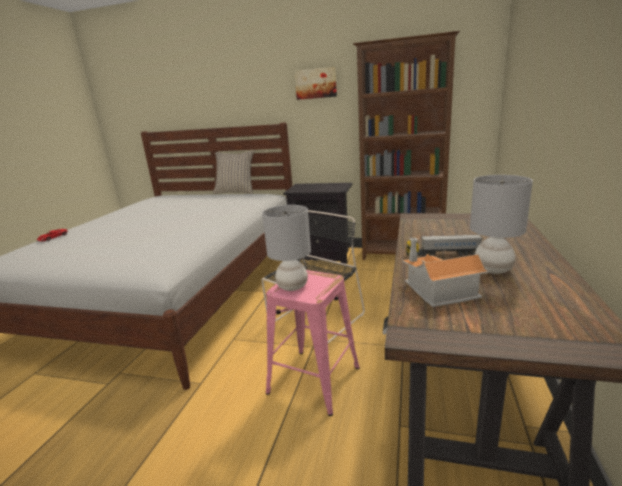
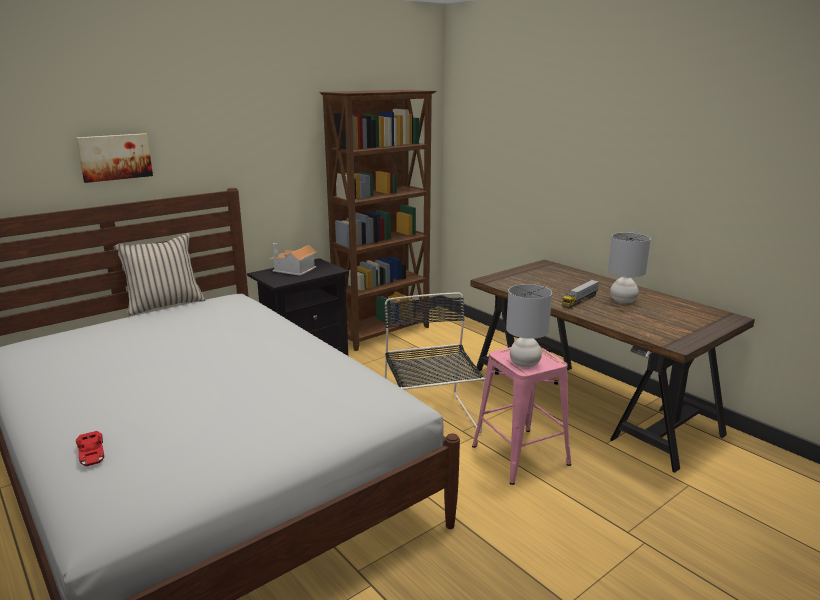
camera: 55 degrees left, 0 degrees up
picture [294,67,337,100] -> picture moved to [76,133,153,183]
toy house [402,238,488,307] -> toy house moved to [270,243,318,276]

